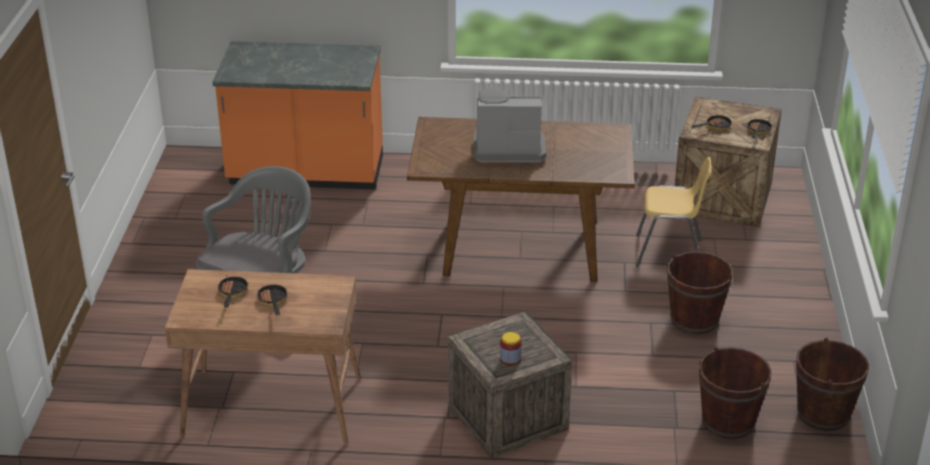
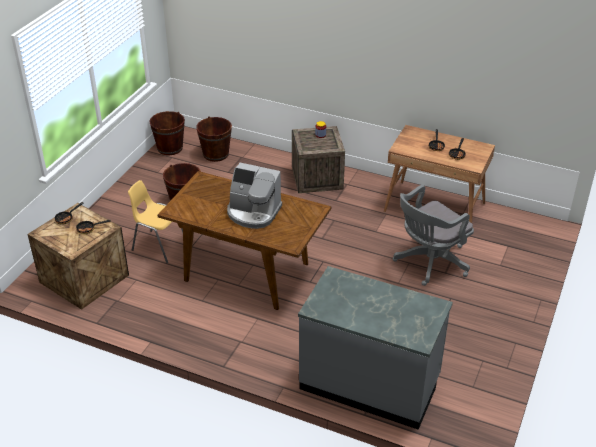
camera: 160 degrees left, 5 degrees up
orange counter [213,41,383,190] -> grey counter [298,266,453,430]

